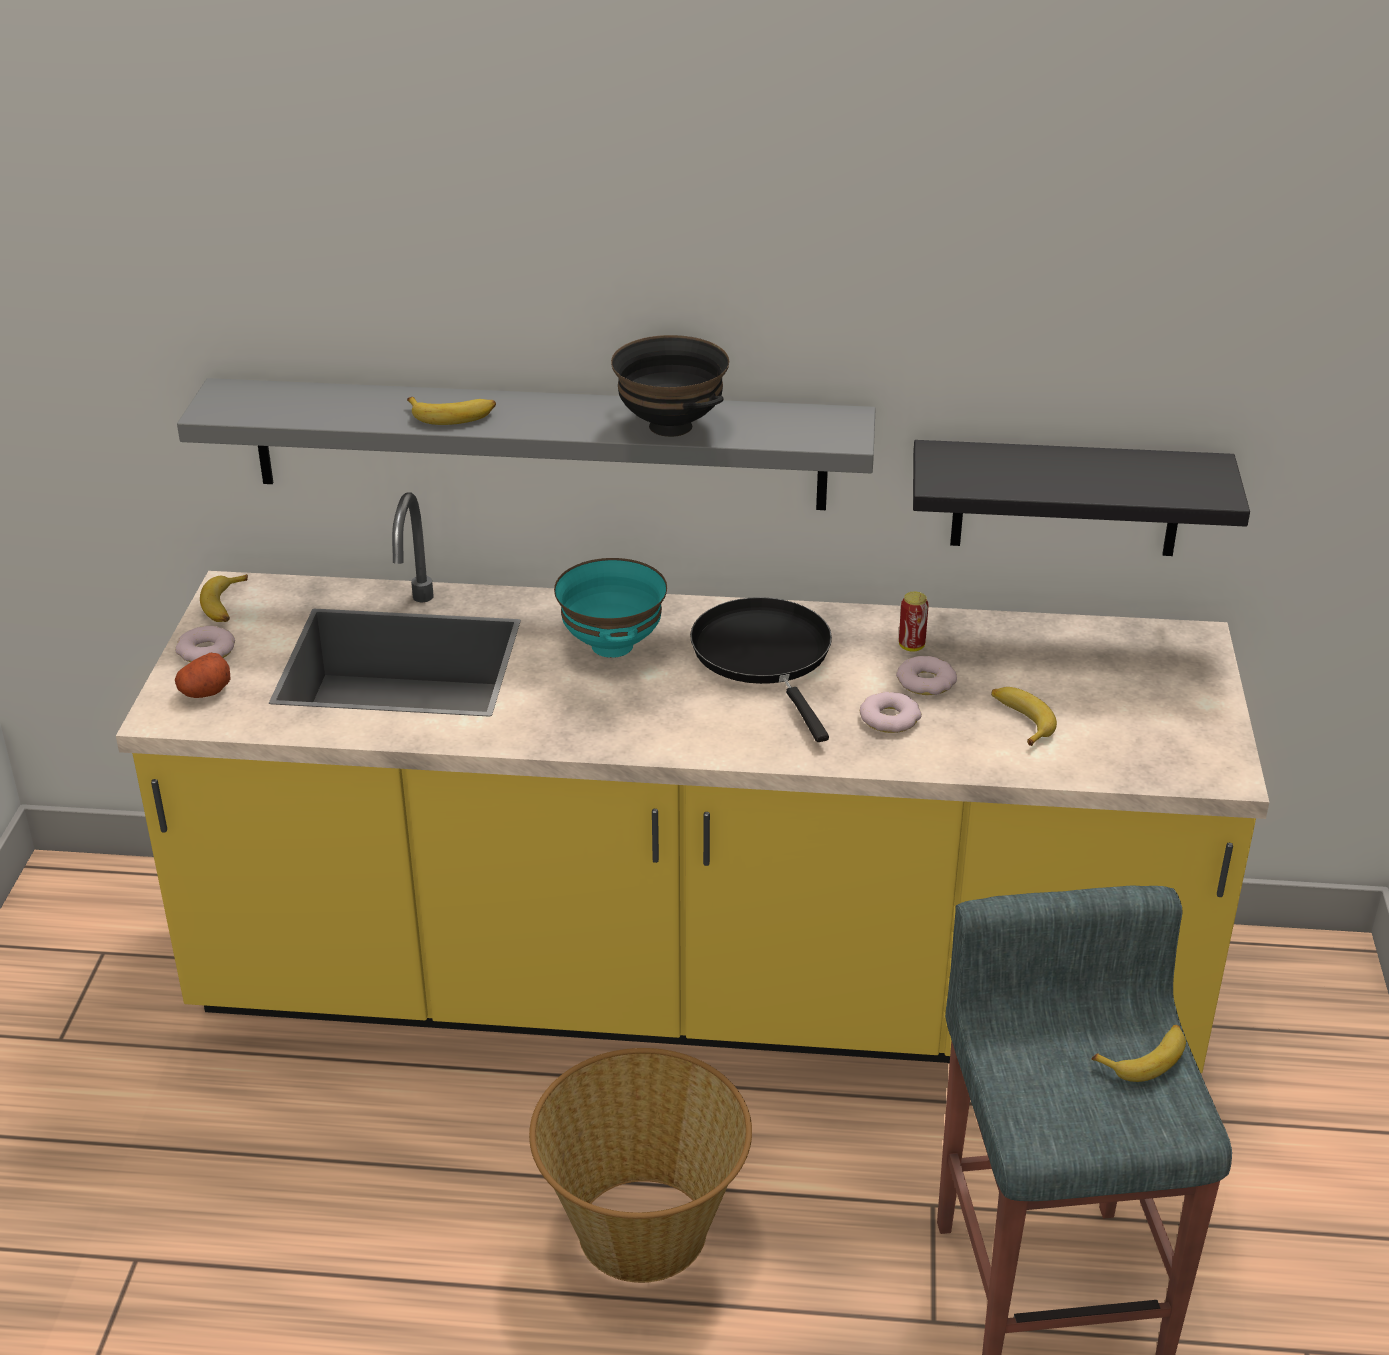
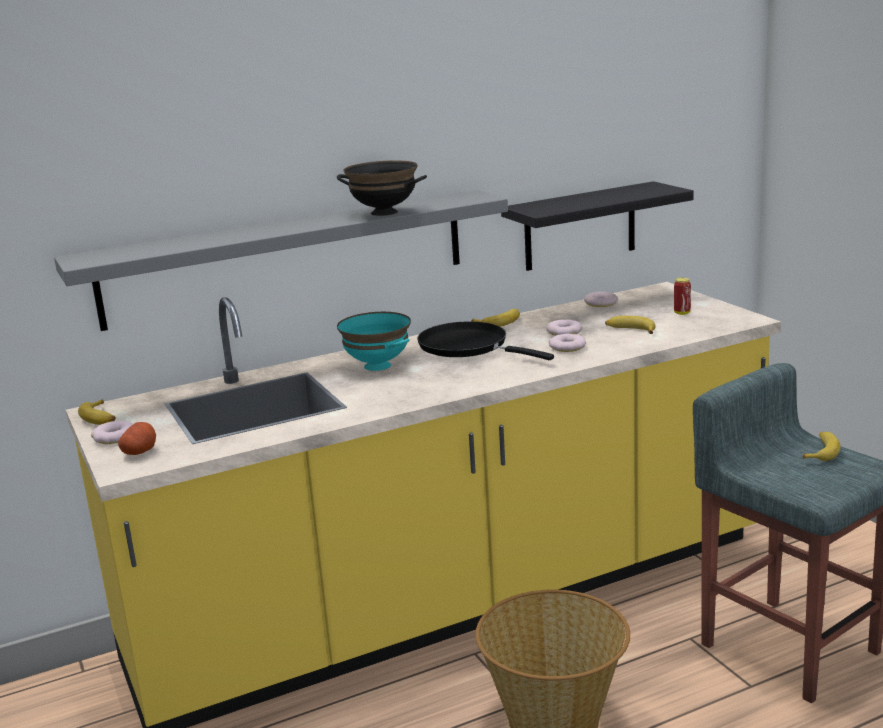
camera: 30 degrees left, 15 degrees down
banana [407,397,496,425] -> banana moved to [471,309,520,327]
can [899,592,929,652] -> can moved to [674,278,691,315]
none -> donut [584,292,618,307]

